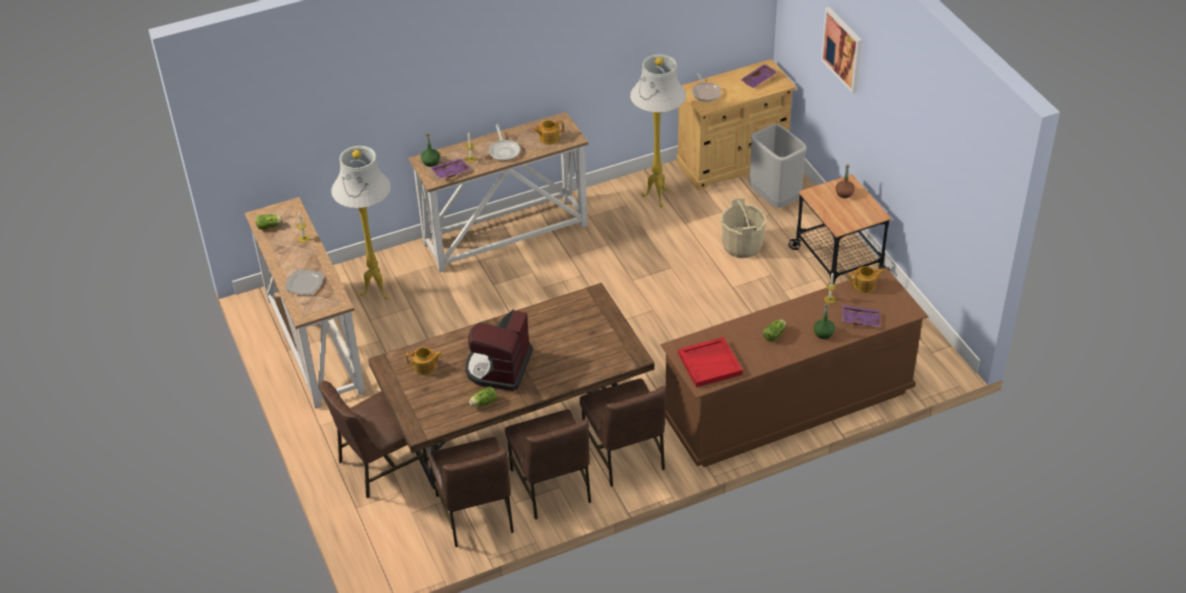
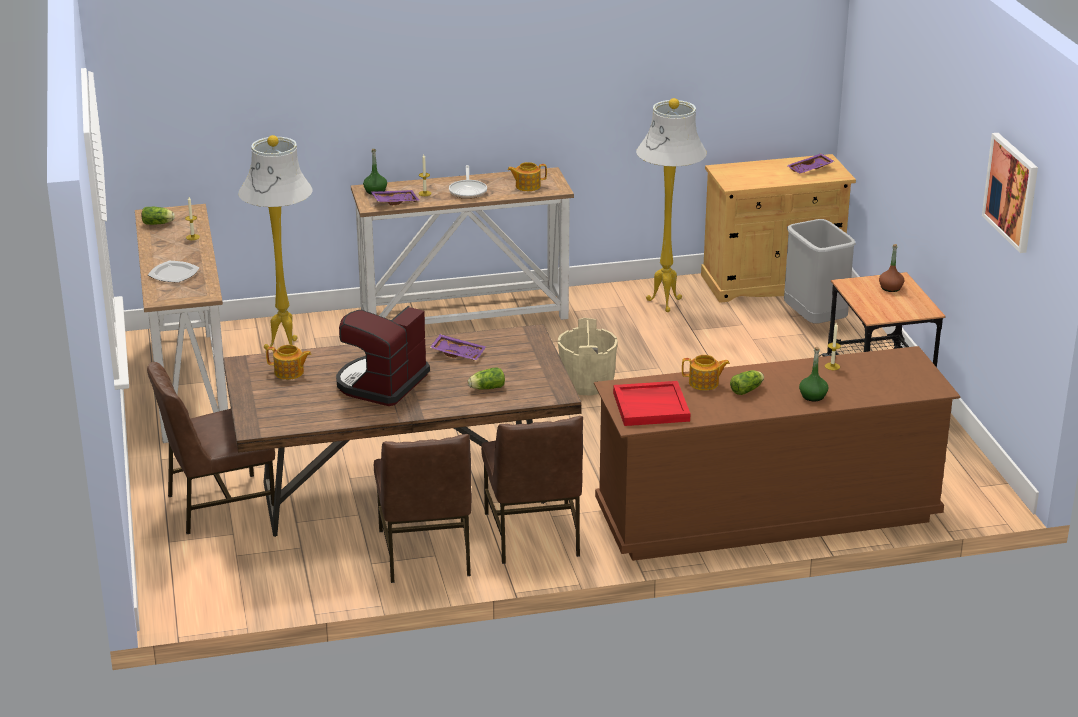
camera: 10 degrees right, 15 degrees down
brown chair [428,437,514,547] -> none
lettuce [469,387,497,407] -> lettuce moved to [468,368,505,389]
frying pan [692,73,721,102] -> none
beige bucket [721,198,766,258] -> beige bucket moved to [558,318,618,396]
picture [821,7,862,94] -> picture moved to [982,133,1038,253]
purple tray [842,305,880,327] -> purple tray moved to [430,334,486,361]
teapot [849,266,884,293] -> teapot moved to [682,355,730,391]

